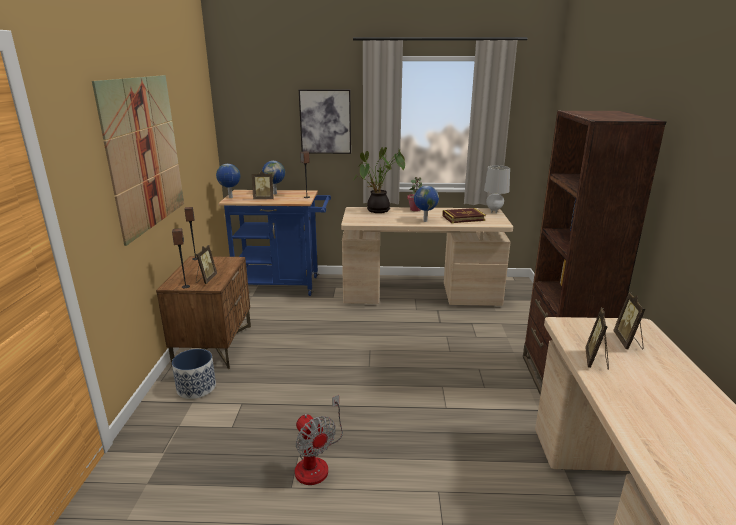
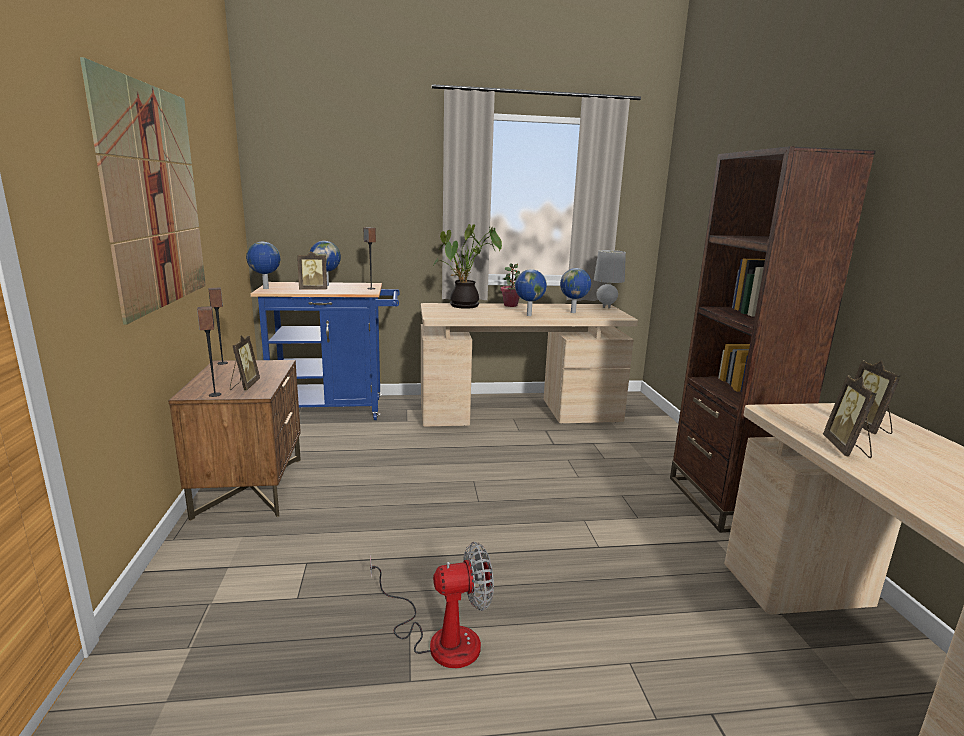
camera: 10 degrees left, 5 degrees down
planter [172,349,216,399] -> none
fan [295,395,343,485] -> fan turned 60 degrees counterclockwise [370,542,494,668]
picture [299,90,351,154] -> none
book [442,208,486,223] -> globe [560,268,591,313]

